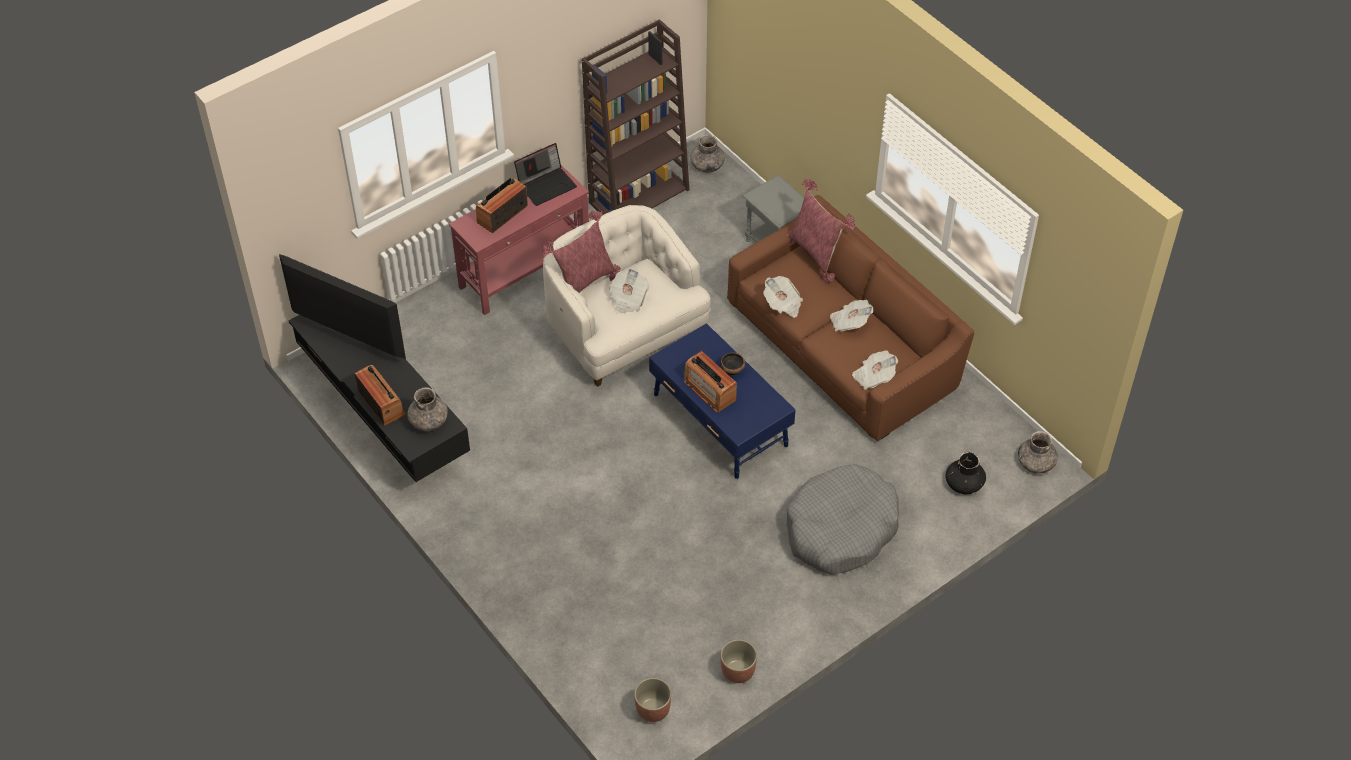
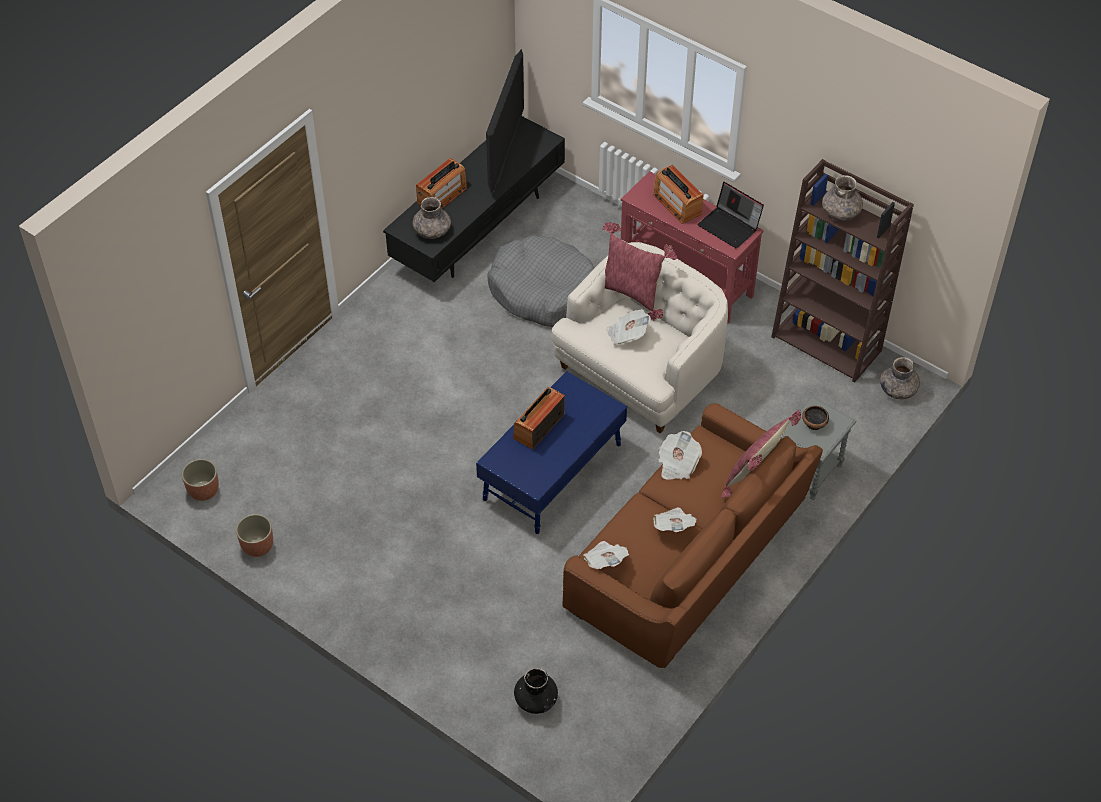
camera: 75 degrees right, 0 degrees up
radio [476,178,528,233] -> radio turned 150 degrees counterclockwise [653,165,704,224]
bowl [720,352,745,376] -> bowl moved to [802,406,829,430]
grey dog bed [787,464,899,575] -> grey dog bed moved to [488,235,595,327]
grey vase [1018,431,1058,474] -> grey vase moved to [822,175,863,221]

